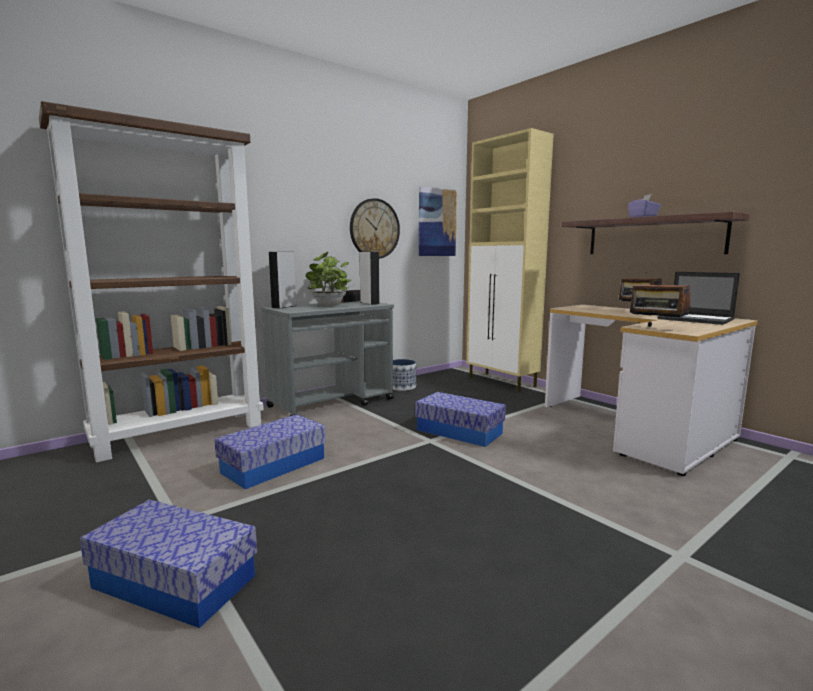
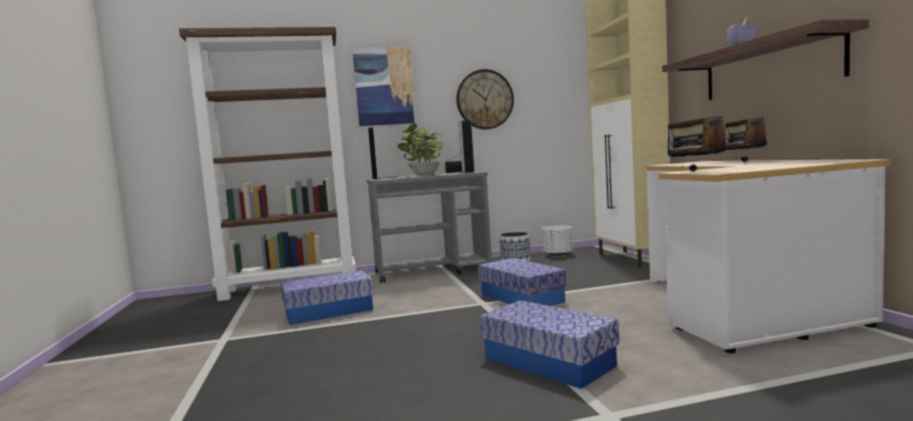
camera: 25 degrees right, 5 degrees down
storage box [80,499,257,628] -> storage box moved to [480,300,620,389]
picture [419,187,457,256] -> picture moved to [352,47,416,126]
laptop [657,272,740,325] -> none
none -> white planter [542,225,573,256]

